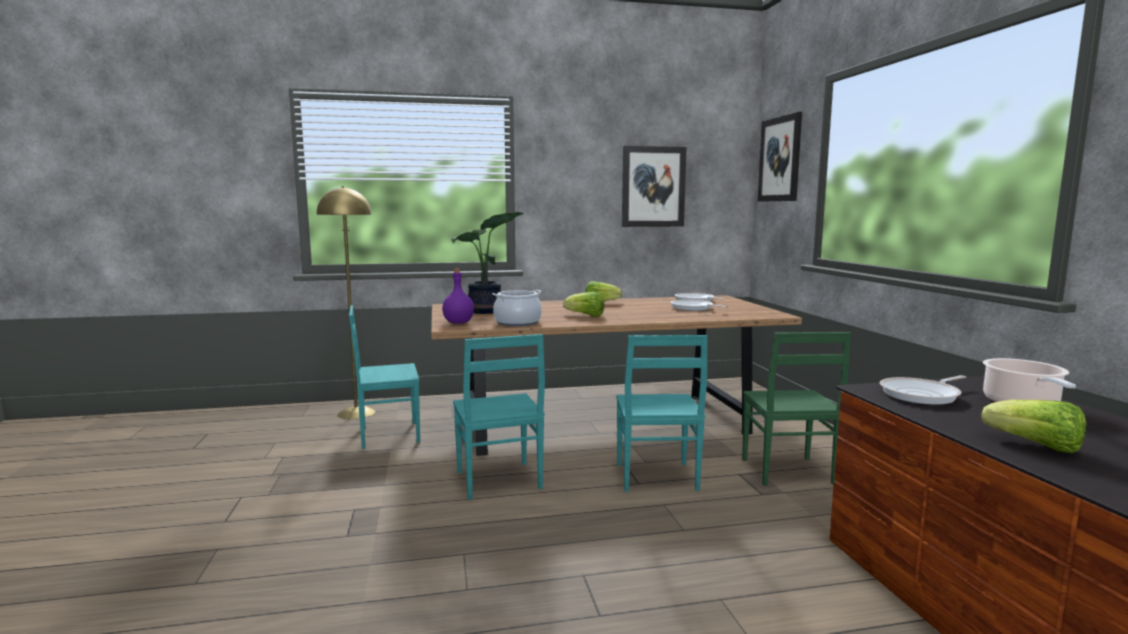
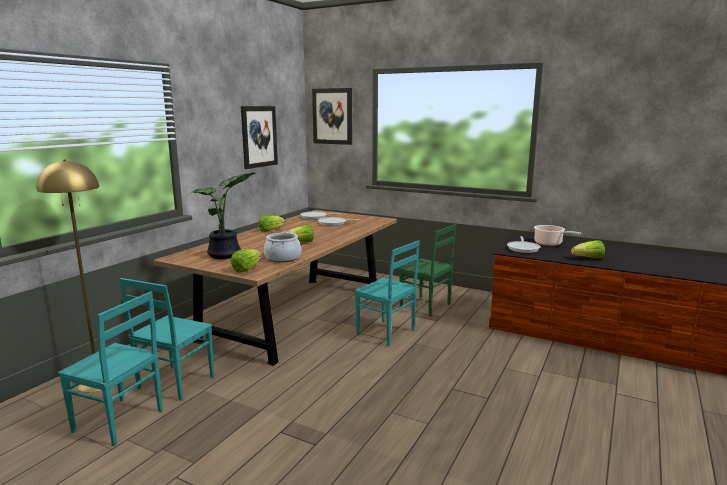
camera: 50 degrees left, 5 degrees up
purple bottle [442,268,474,324] -> lettuce [230,249,261,272]
turquoise chair [453,334,545,500] -> turquoise chair moved to [58,291,163,446]

